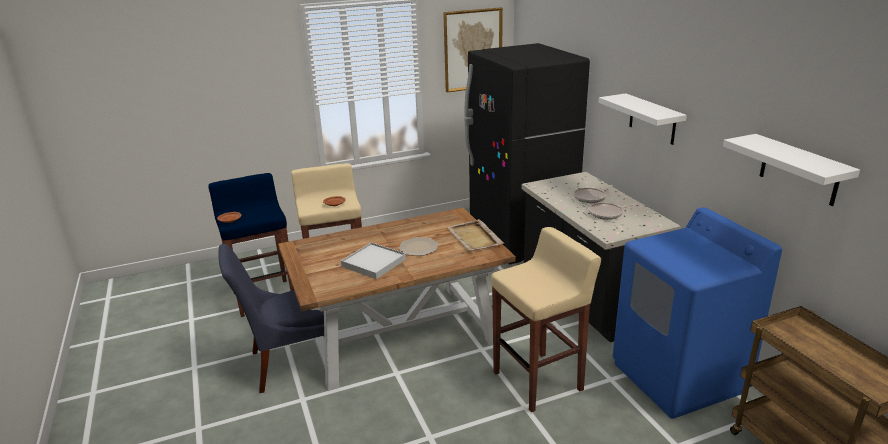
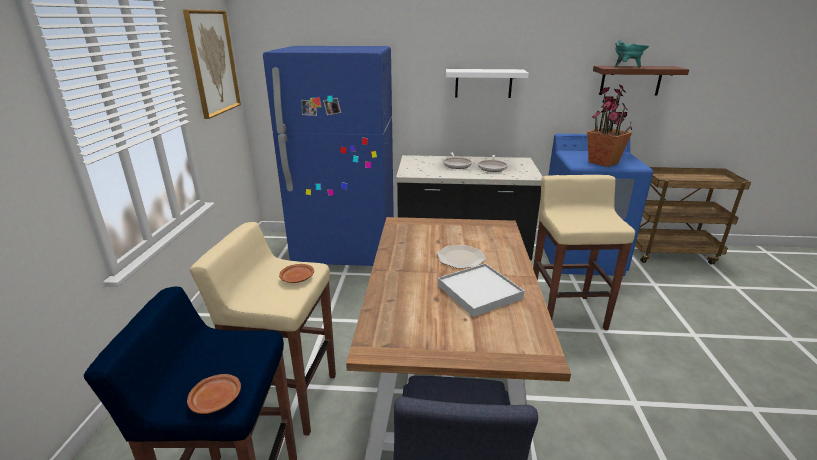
camera: 65 degrees left, 0 degrees up
beige tray [447,219,504,251] -> none
black fridge [464,43,590,265] -> blue fridge [263,46,394,266]
white shelf [723,134,860,206] -> brown shelf [593,66,689,96]
none -> potted plant [587,85,632,167]
none -> turquoise cooking pot [615,40,649,67]

